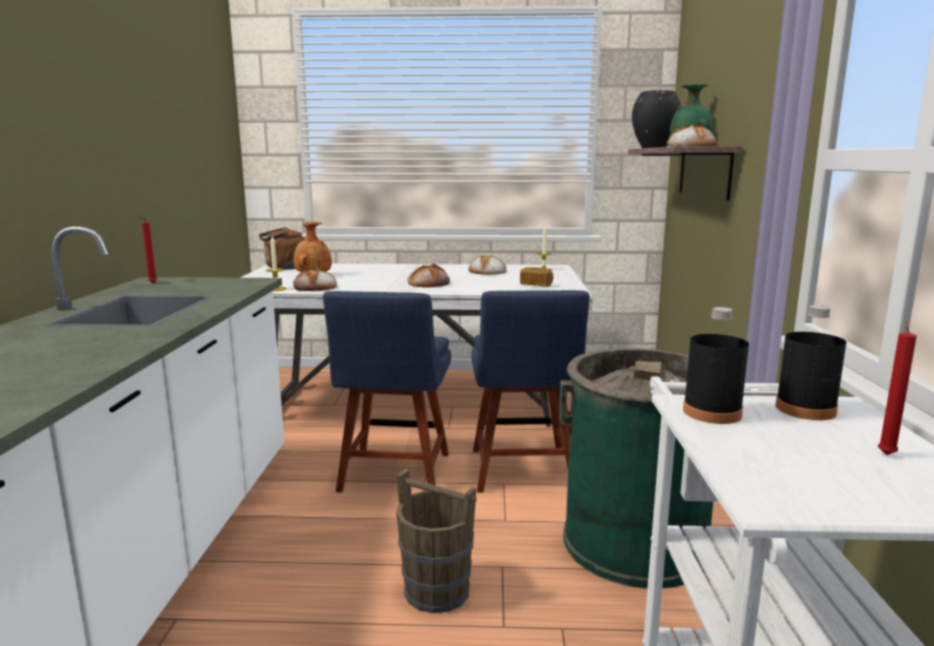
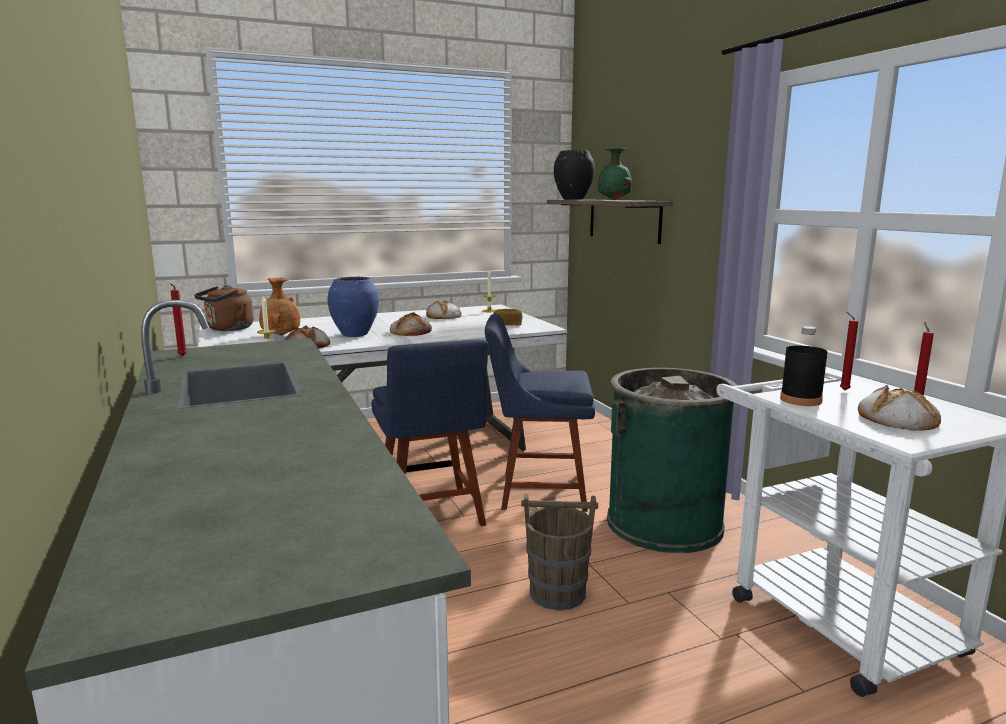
camera: 25 degrees left, 0 degrees up
blue chair [471,290,590,493] -> blue chair turned 120 degrees clockwise [485,314,595,512]
bread [667,125,717,146] -> bread moved to [858,385,941,431]
black bottle [775,305,846,420] -> red candle [840,311,859,391]
none -> blue vase [328,277,379,337]

